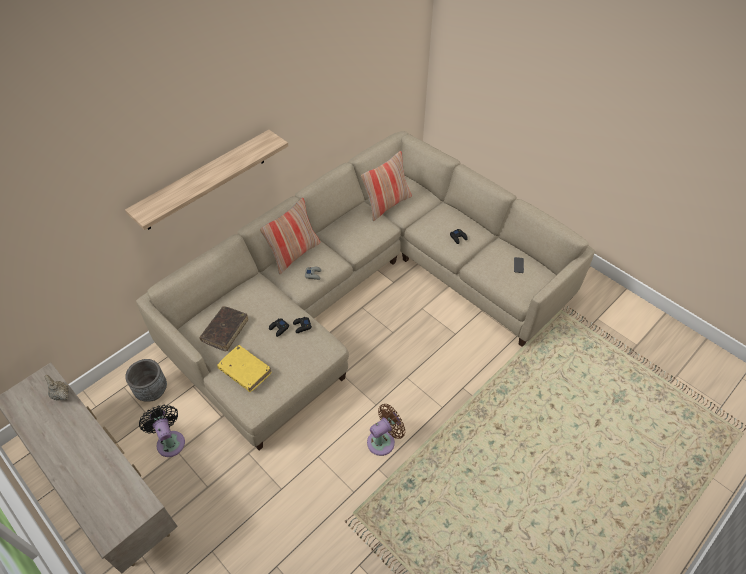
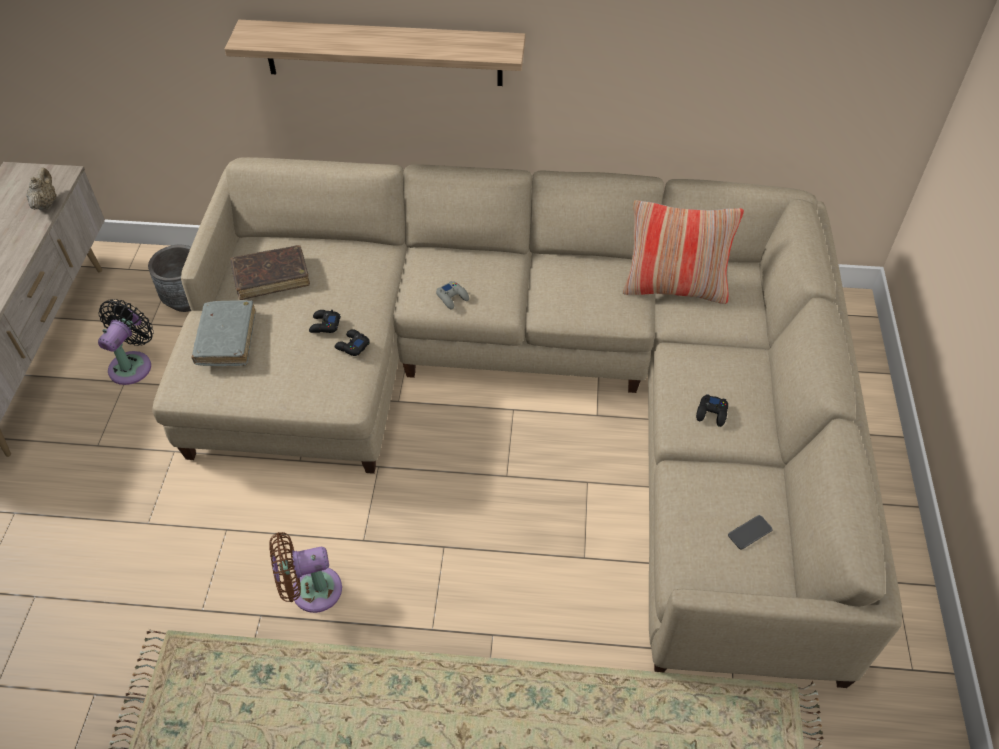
camera: 50 degrees right, 0 degrees up
yellow book [217,345,272,392] -> grey book [191,300,256,366]
pillow [260,198,320,274] -> none
brown fan [367,404,405,456] -> brown fan turned 150 degrees clockwise [269,532,342,613]

